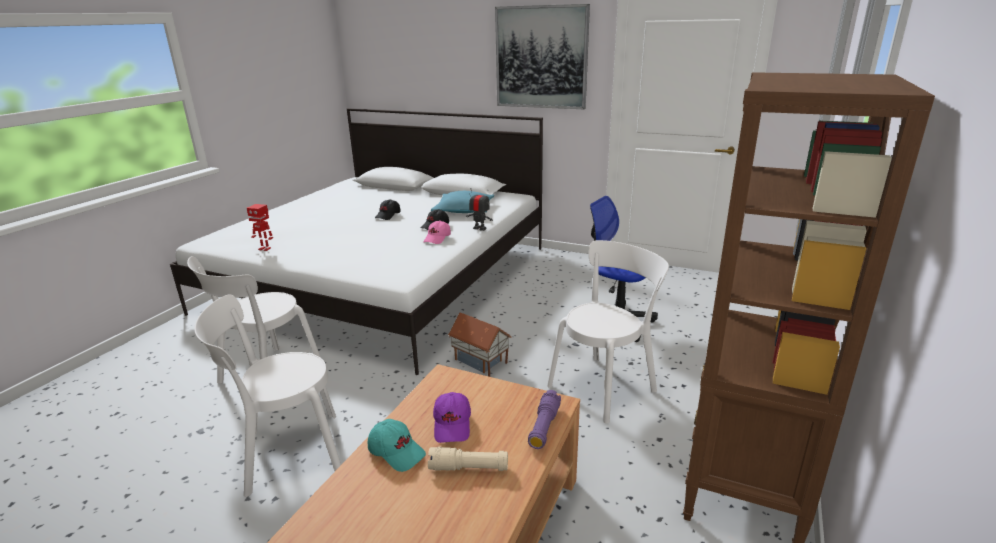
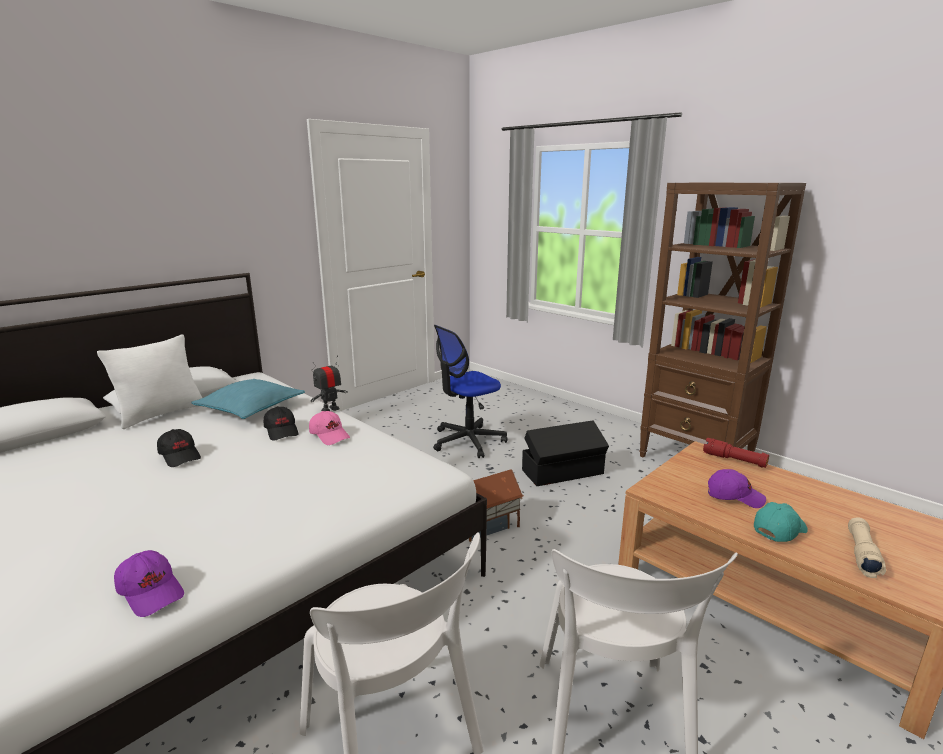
camera: 70 degrees left, 5 degrees down
toy robot [247,204,273,251] -> purple cap [114,550,184,617]
beige flashlight [428,447,508,471] -> beige flashlight moved to [848,517,886,578]
picture [495,4,590,109] -> none
purple flashlight [528,390,561,449] -> red flashlight [703,438,769,468]
white chair [547,240,669,424] -> black storage box [522,421,609,486]
none -> white pillow [97,334,202,429]

